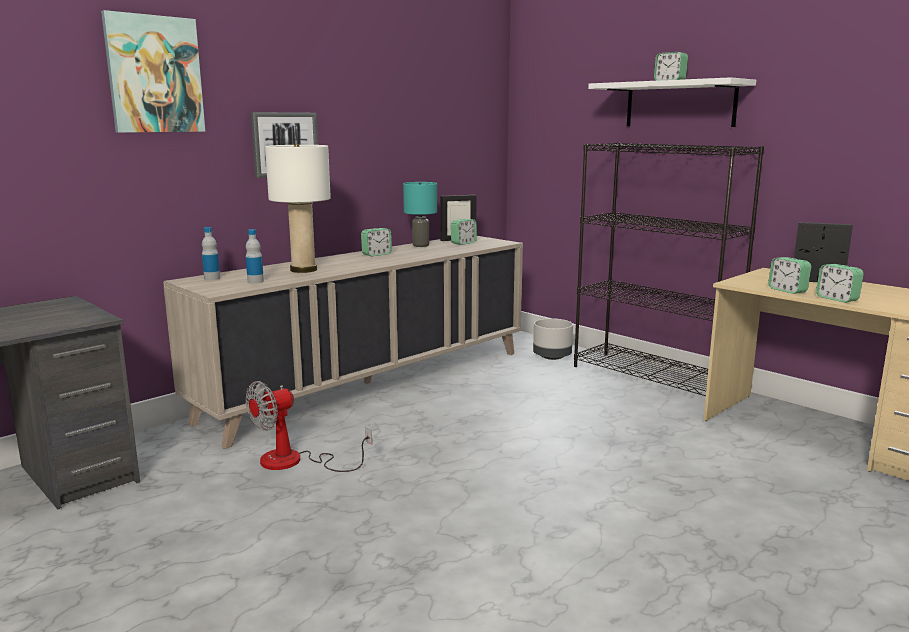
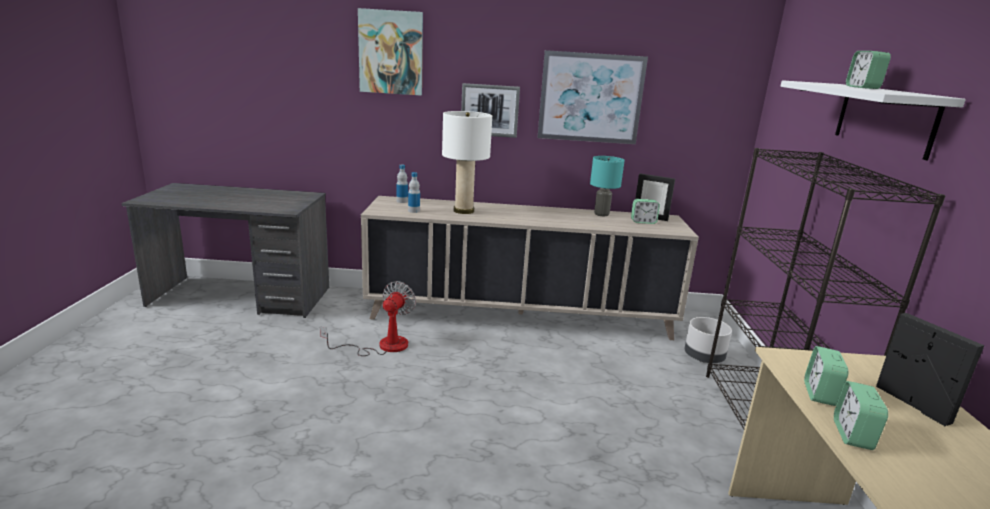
camera: 45 degrees right, 5 degrees up
fan [246,381,372,472] -> fan turned 105 degrees clockwise [320,281,416,356]
alarm clock [361,228,392,257] -> none
none -> picture [538,50,648,144]

